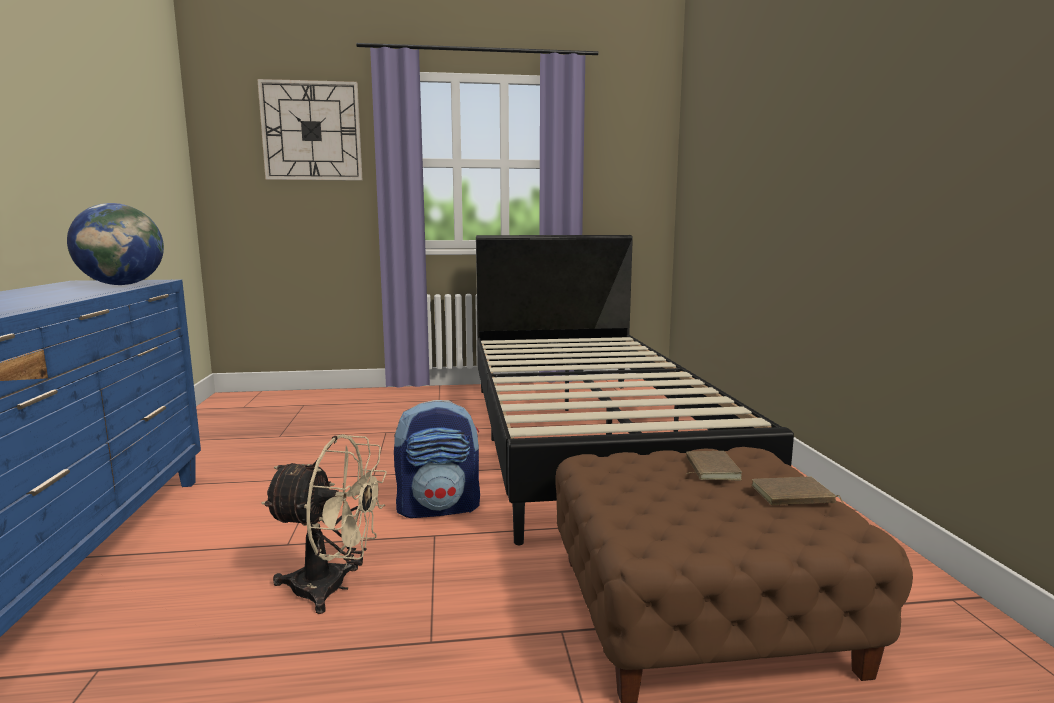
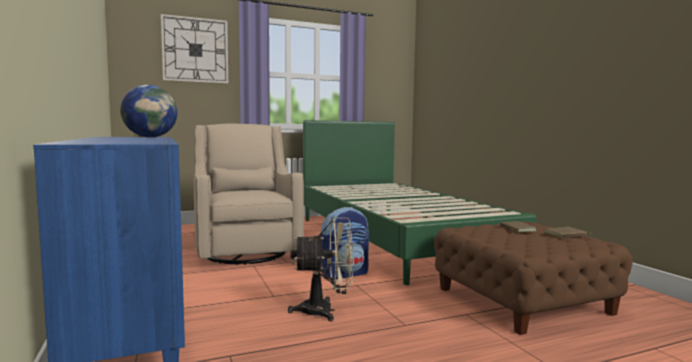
camera: 15 degrees left, 5 degrees down
black bed [476,235,794,545] -> green bed [303,120,536,285]
none -> beige armchair [194,123,304,265]

